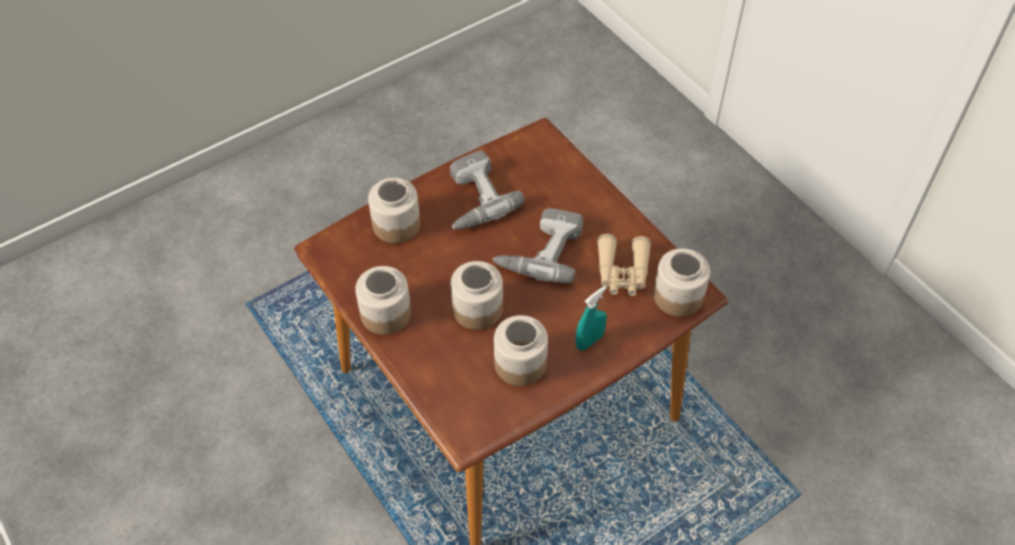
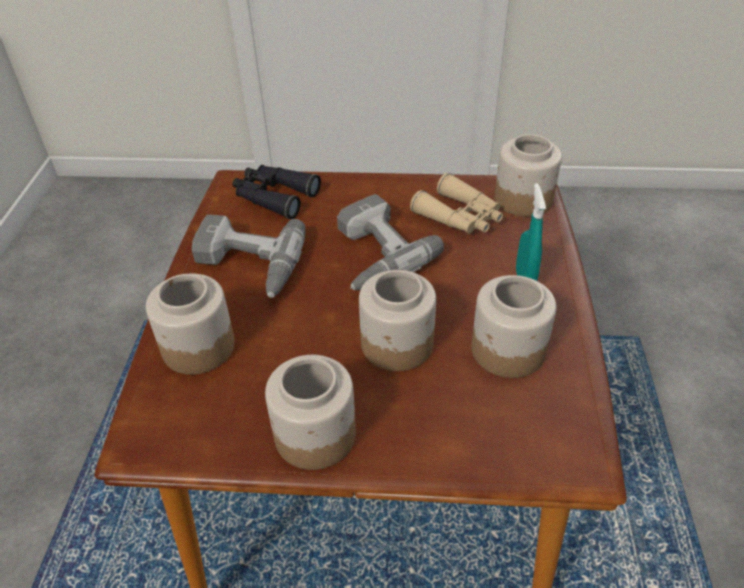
camera: 50 degrees left, 10 degrees down
none -> black binoculars [233,165,321,219]

